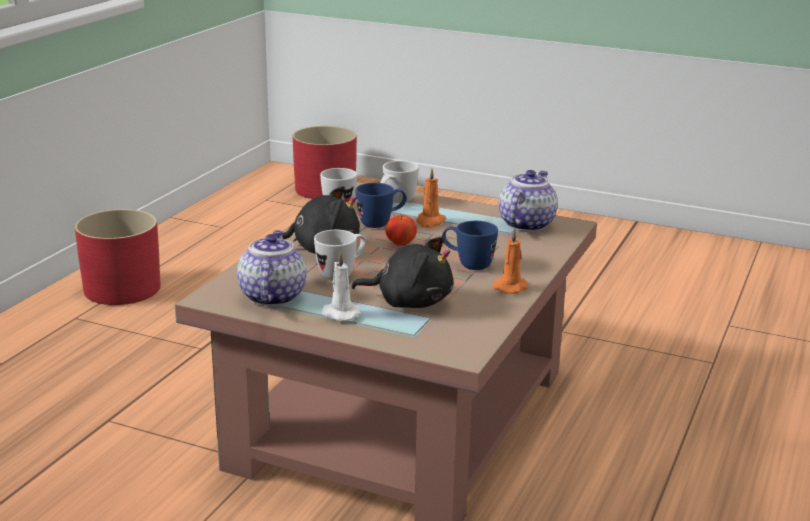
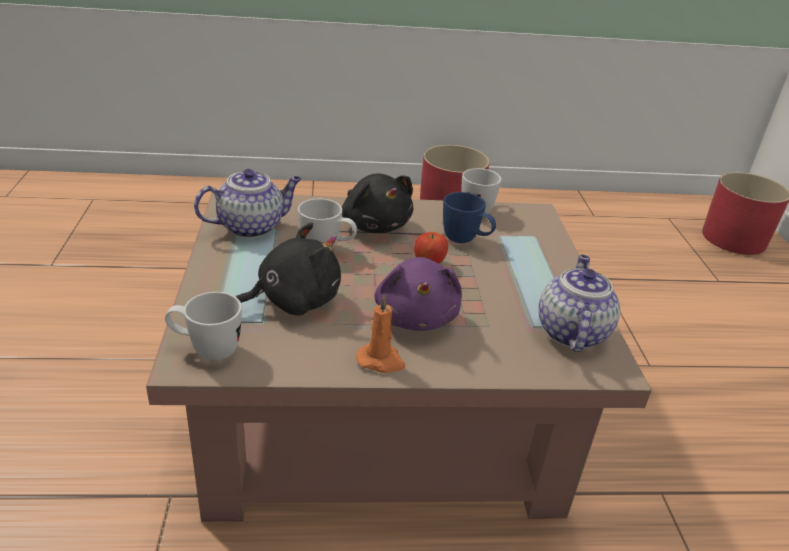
camera: 60 degrees right, 10 degrees up
white candle [321,251,361,321] -> none
black plush toy [352,237,453,308] -> black plush toy turned 105 degrees counterclockwise [235,222,341,316]
white mug [380,161,419,203] -> white mug moved to [165,292,242,361]
orange candle [416,168,446,228] -> none
blue mug [442,221,498,270] -> purple plush toy [374,257,462,331]
teapot [499,170,558,232] -> teapot turned 75 degrees counterclockwise [538,255,620,352]

